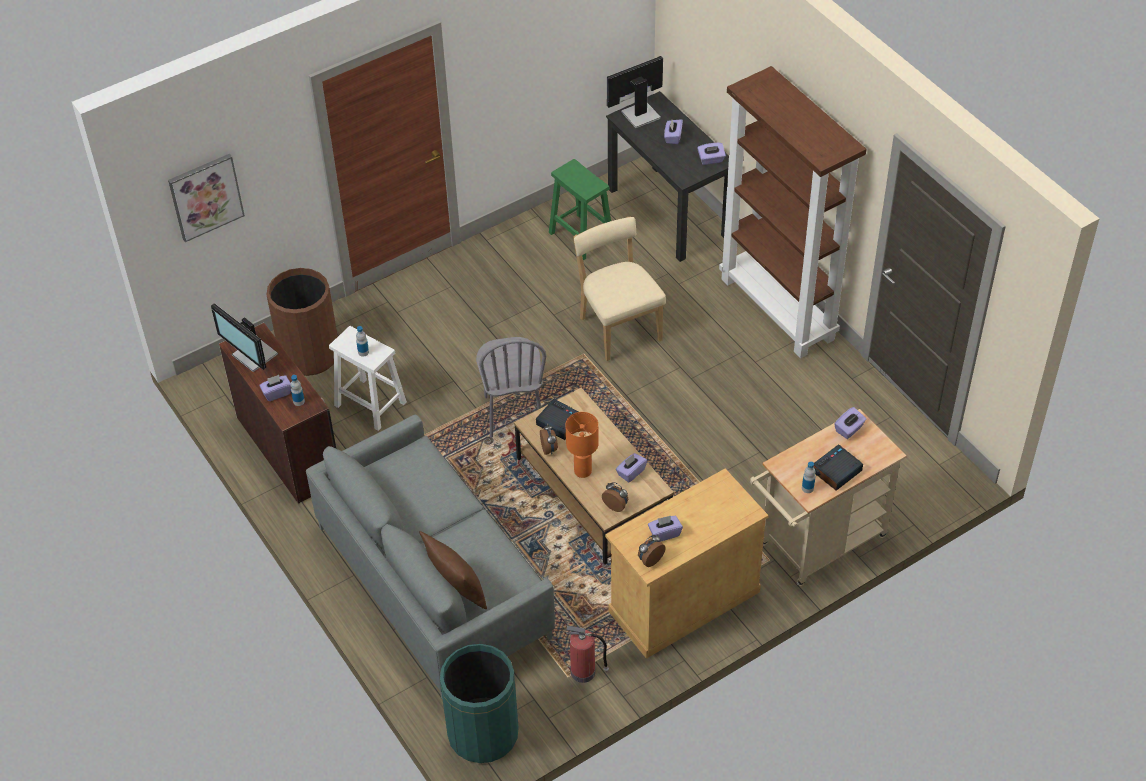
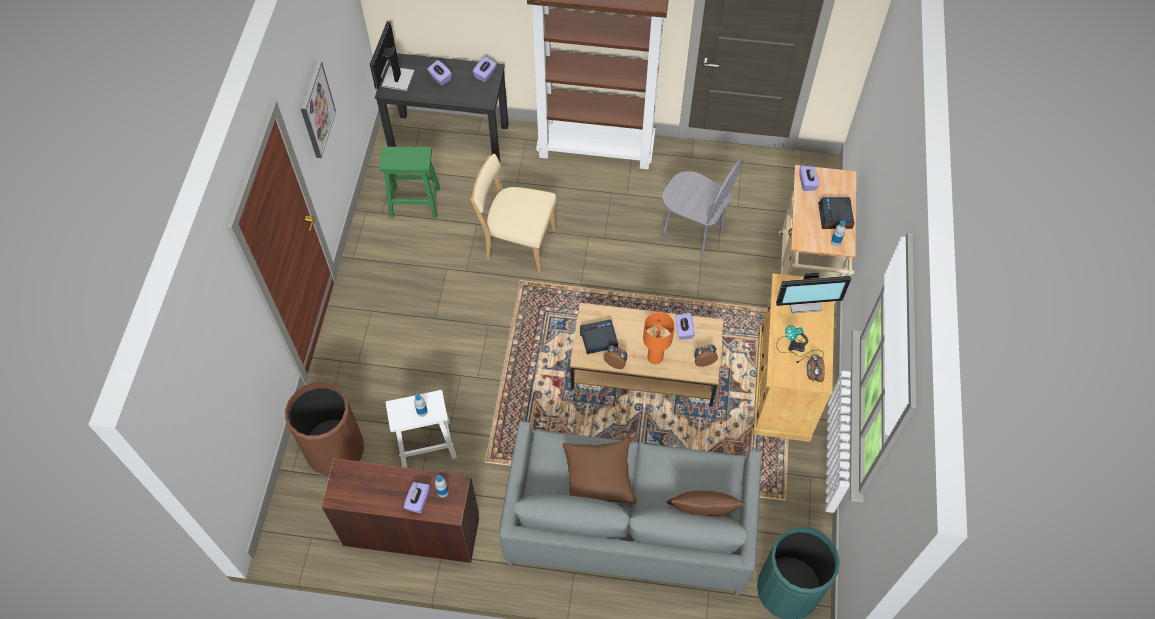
camera: 50 degrees left, 10 degrees up
picture [168,154,245,242] -> picture moved to [300,61,336,158]
monitor [211,303,278,372] -> monitor moved to [776,272,851,313]
grey chair [476,337,546,438] -> grey chair moved to [662,159,743,260]
fire extinguisher [566,625,609,683] -> none
purple tissue box [648,516,683,542] -> table lamp [777,325,824,364]
none -> brown pillow [562,440,637,503]

